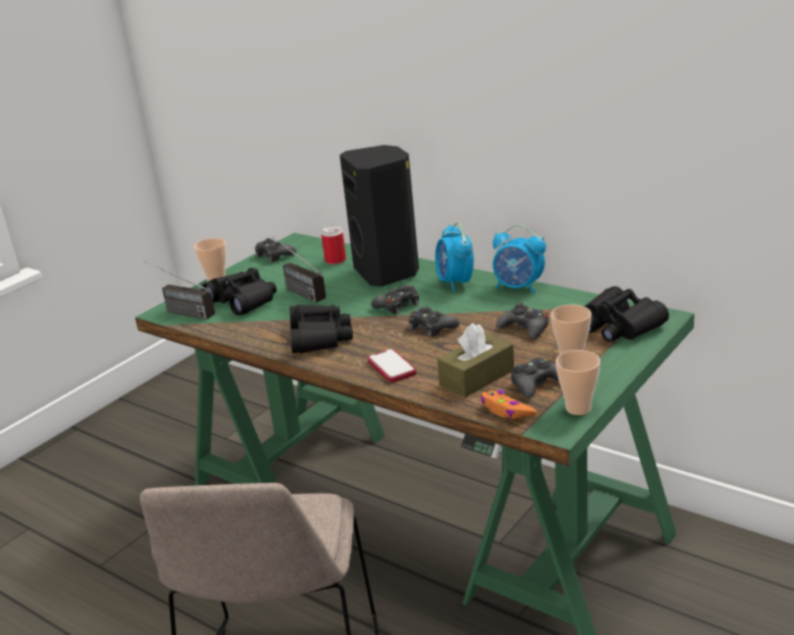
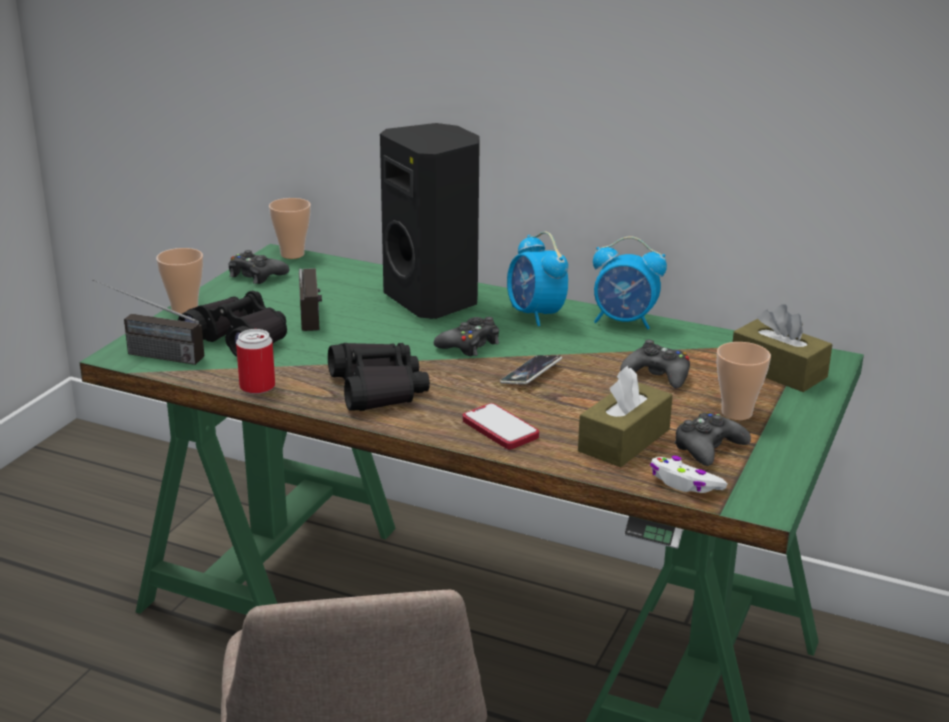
camera: 15 degrees left, 0 degrees up
radio [273,237,326,303] -> radio turned 135 degrees counterclockwise [299,268,322,331]
can [321,225,346,265] -> can moved to [236,329,275,394]
black game controller [409,306,460,337] -> phone [500,355,562,384]
orange game controller [480,390,537,419] -> white game controller [650,456,728,493]
cup [556,350,600,415] -> cup moved to [269,198,311,259]
black binoculars [584,286,669,342] -> brown tissue box [733,304,832,392]

